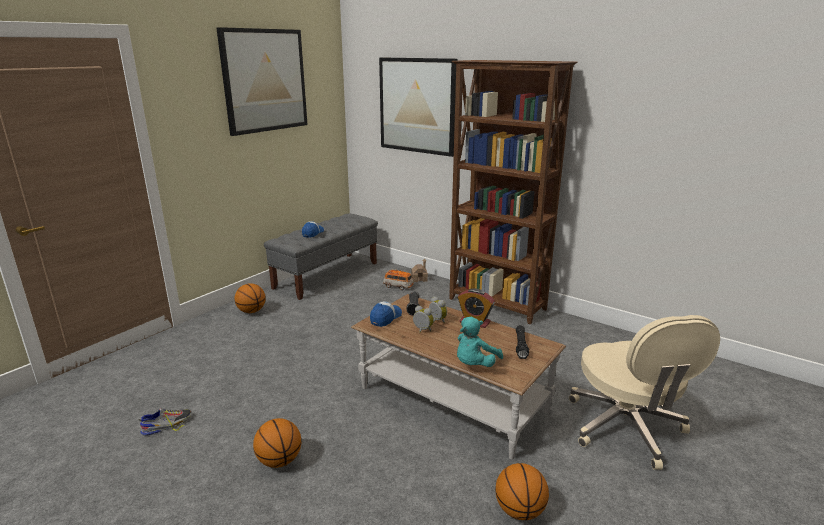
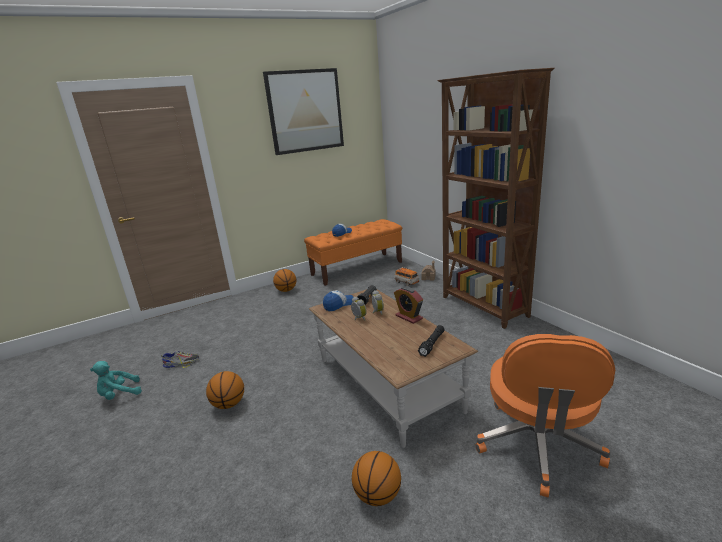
camera: 25 degrees right, 0 degrees up
grey bench [264,214,378,300] -> orange bench [304,219,402,286]
picture [379,58,457,157] -> none
turquoise plush toy [457,316,503,367] -> turquoise plush toy moved to [90,361,142,400]
beige office chair [569,315,720,470] -> orange office chair [475,334,615,498]

